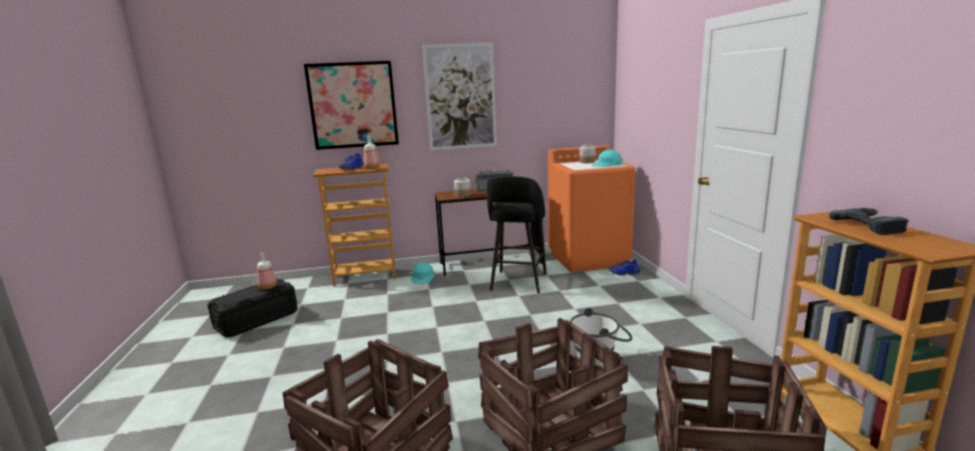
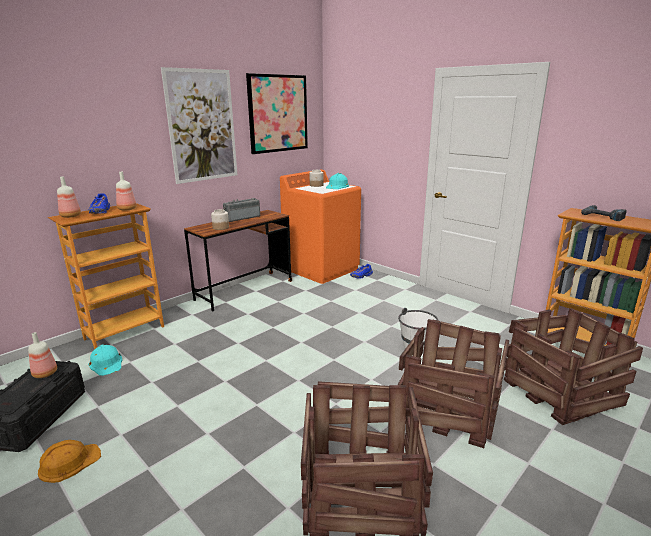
camera: 35 degrees left, 5 degrees up
picture [304,61,399,150] -> picture moved to [246,73,308,154]
turquoise hard hat [411,262,435,284] -> turquoise hard hat moved to [88,344,122,376]
black stool [487,176,547,294] -> none
none -> orange hard hat [38,440,101,483]
none -> bottle [57,176,81,218]

